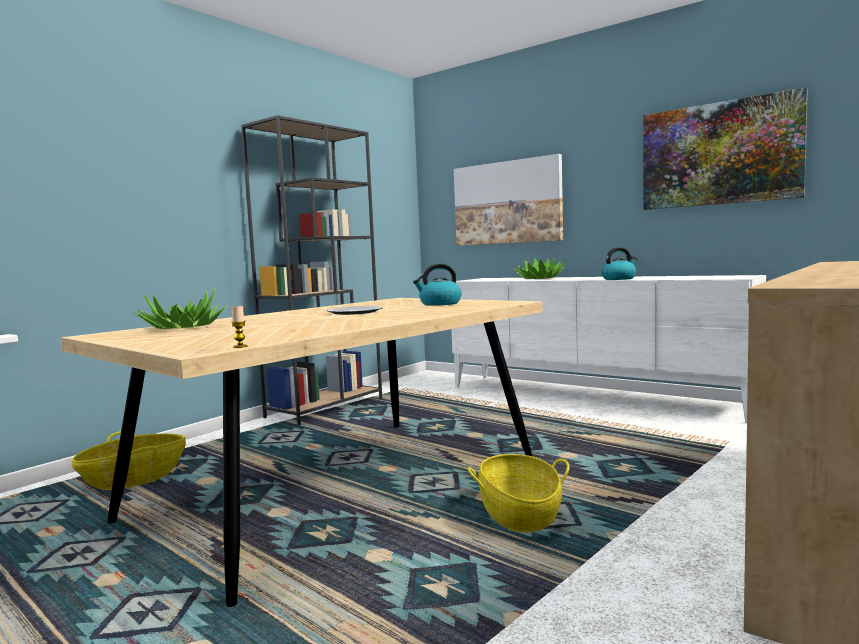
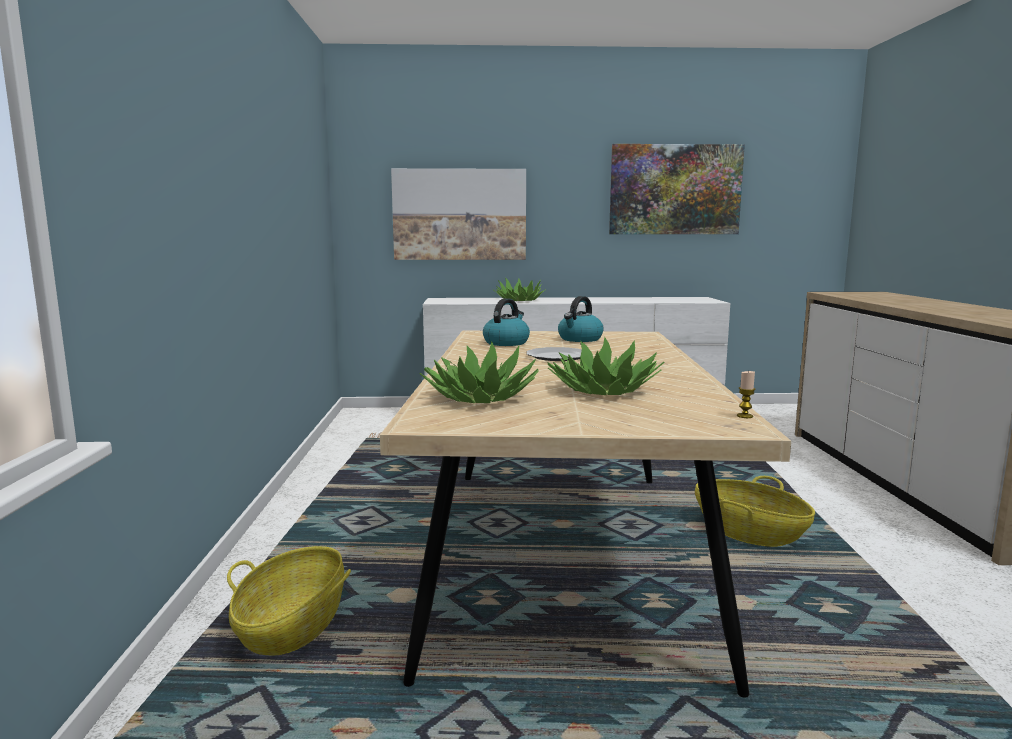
camera: 40 degrees left, 5 degrees up
bookcase [241,115,382,425] -> none
kettle [601,247,638,280] -> kettle moved to [483,298,530,346]
none -> potted plant [547,337,664,395]

